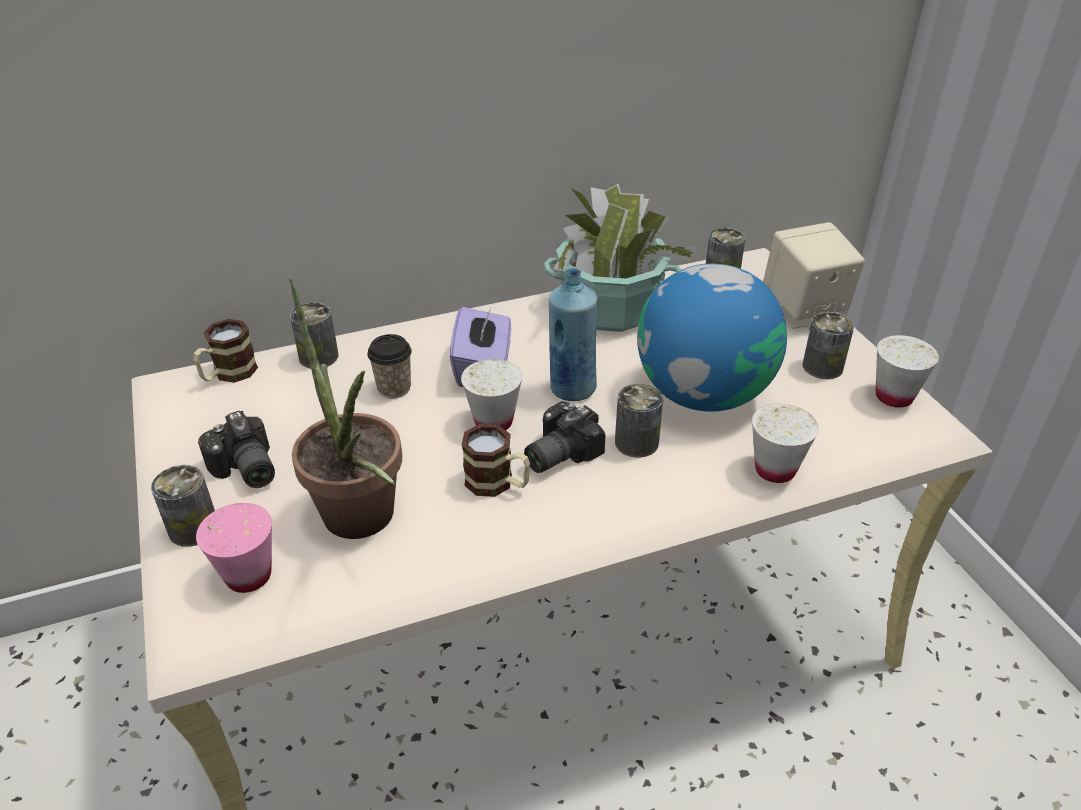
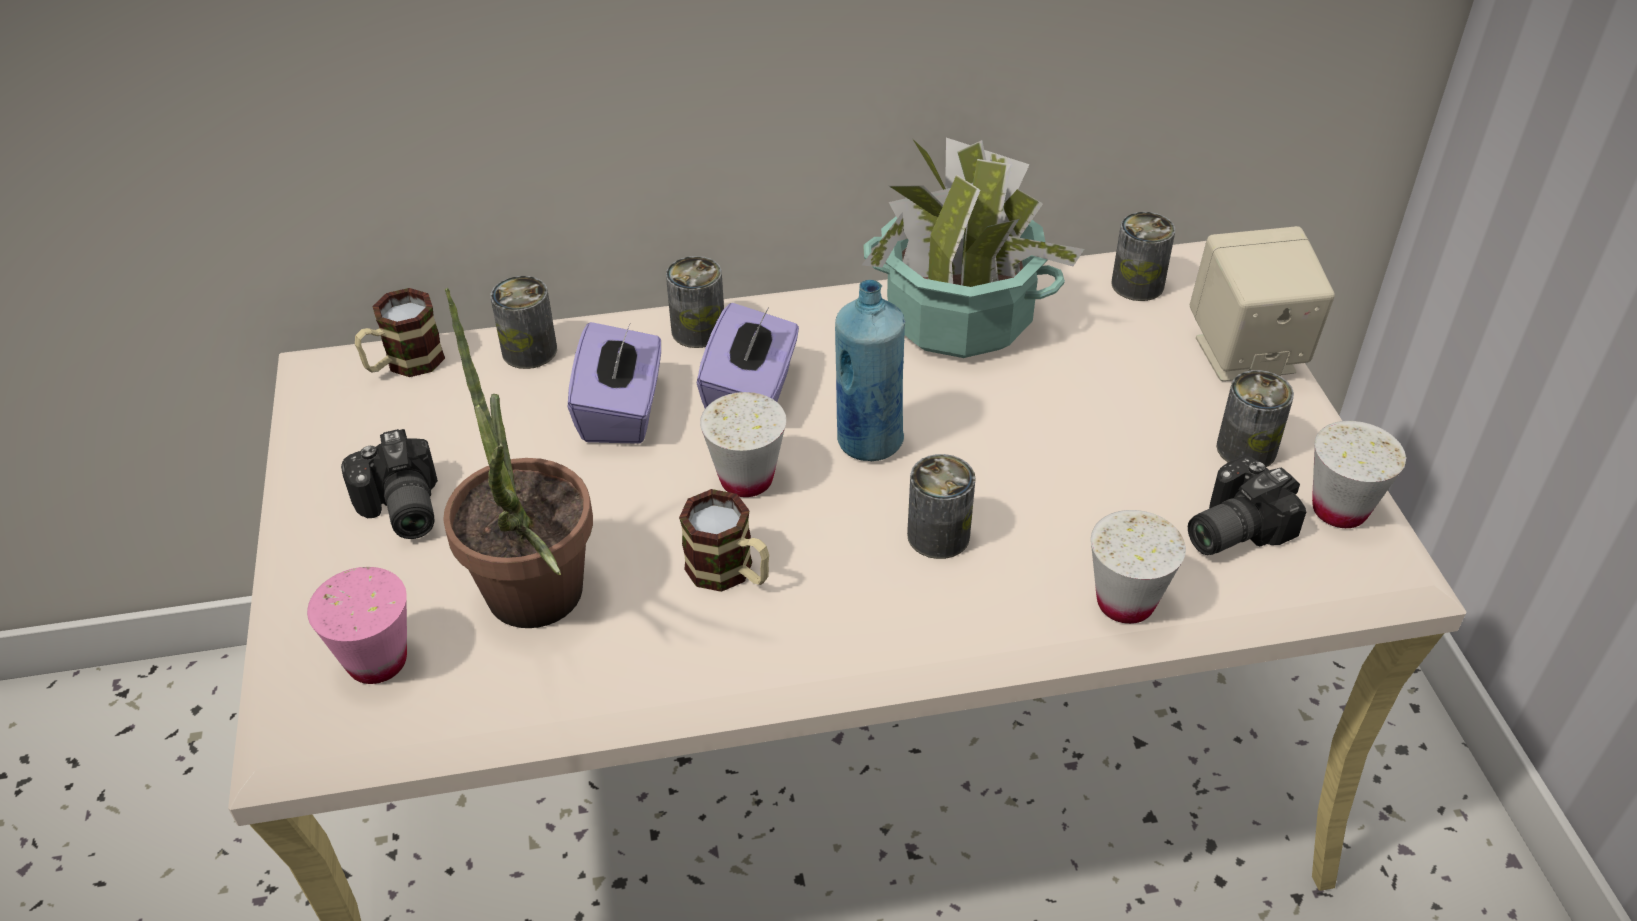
camera: 10 degrees right, 5 degrees up
can [151,465,215,547] -> can moved to [666,256,724,348]
cup [367,334,412,399] -> purple tissue box [568,322,661,444]
camera [524,401,606,473] -> camera moved to [1188,455,1306,555]
globe [637,264,787,412] -> none

